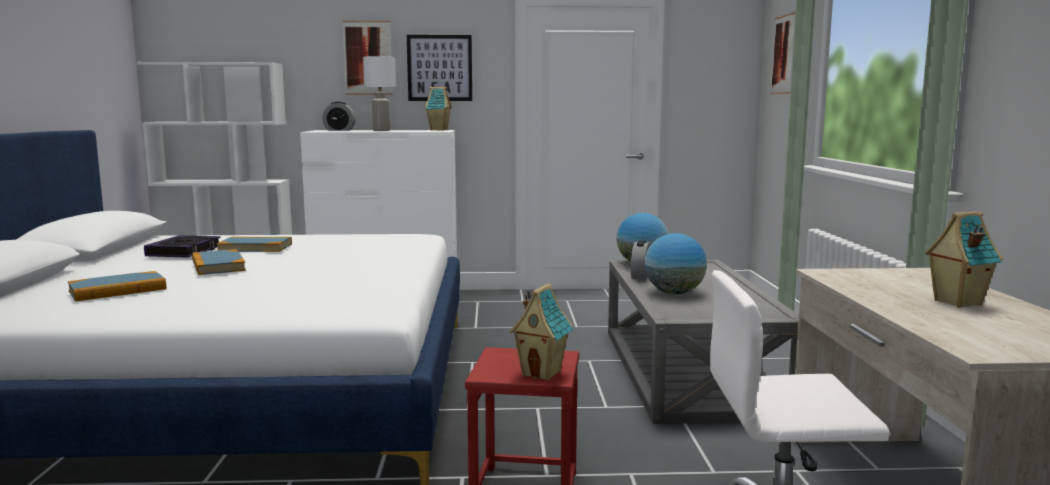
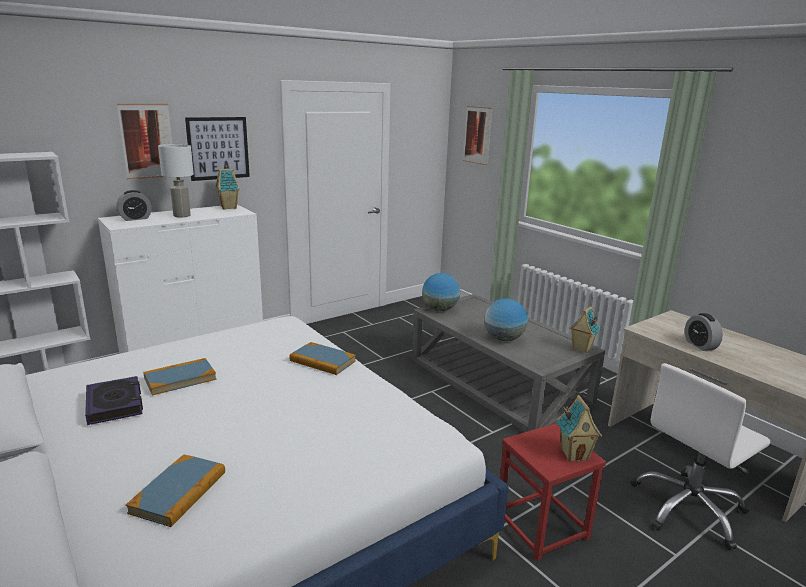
camera: 35 degrees left, 10 degrees up
book [192,249,246,275] -> book moved to [289,342,356,375]
alarm clock [631,240,651,280] -> alarm clock moved to [685,313,723,351]
toy house [925,211,1003,308] -> toy house moved to [569,306,601,353]

